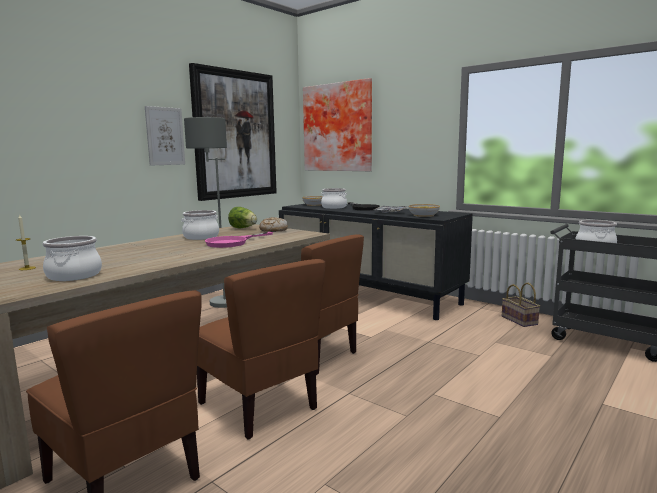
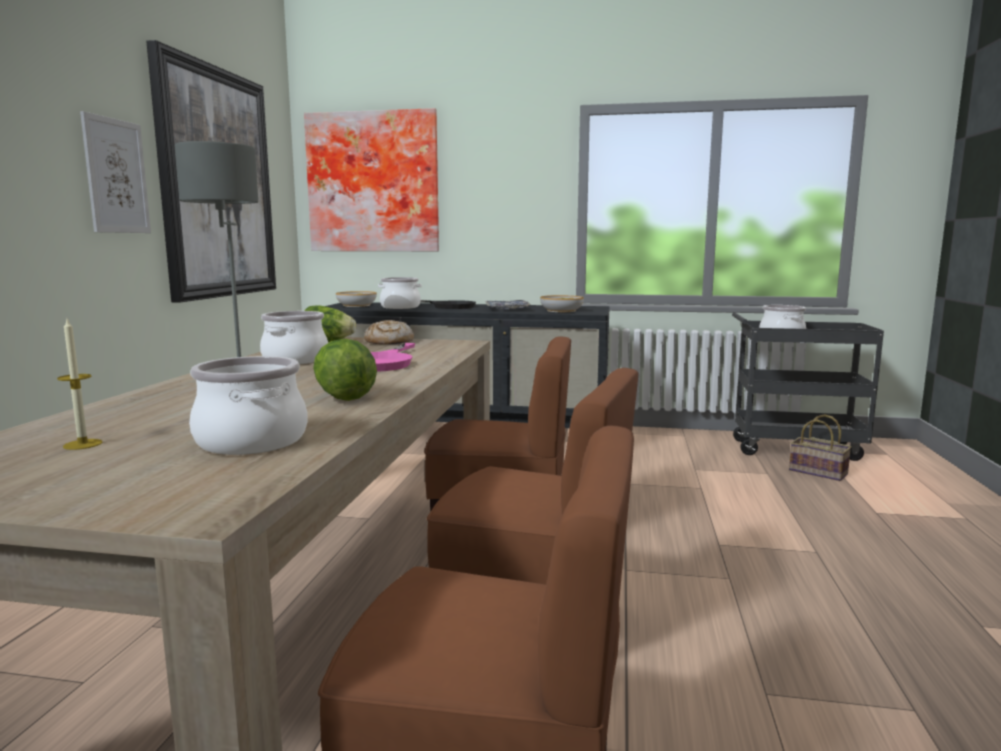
camera: 30 degrees left, 0 degrees up
basket [502,283,540,327] -> basket moved to [789,414,852,481]
none -> lettuce [313,339,377,401]

